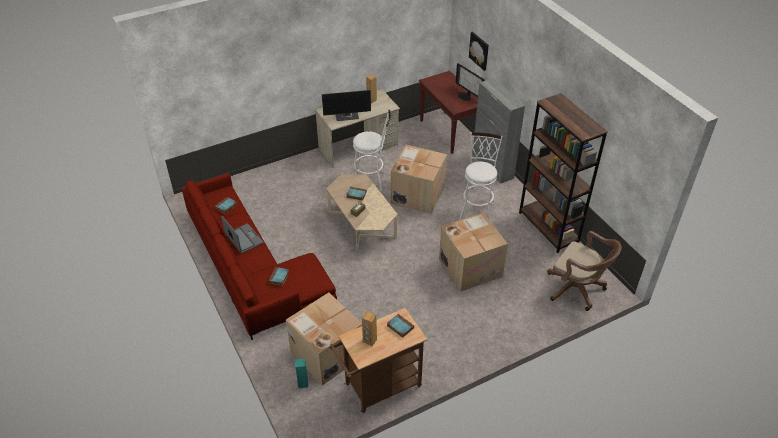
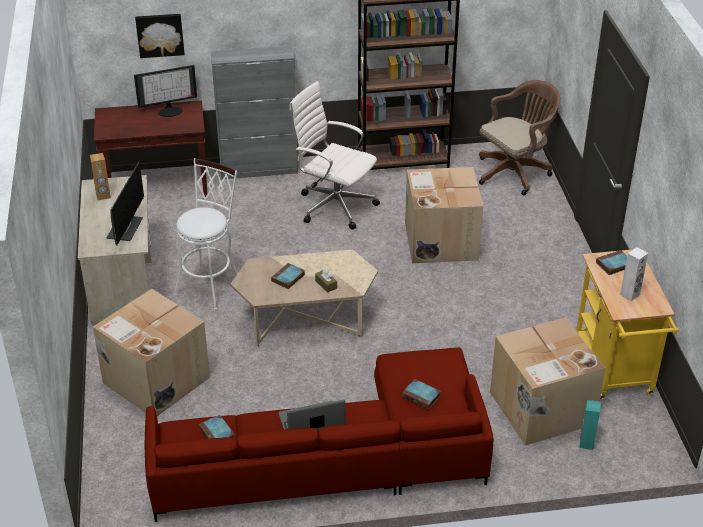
camera: 70 degrees left, 5 degrees down
brown cart [330,308,427,413] -> yellow cart [576,249,679,400]
brown speaker [362,311,377,346] -> white speaker [620,247,648,301]
cardboard box [391,145,447,214] -> cardboard box moved to [93,289,210,416]
white stool [459,132,502,221] -> white office chair [289,81,380,230]

